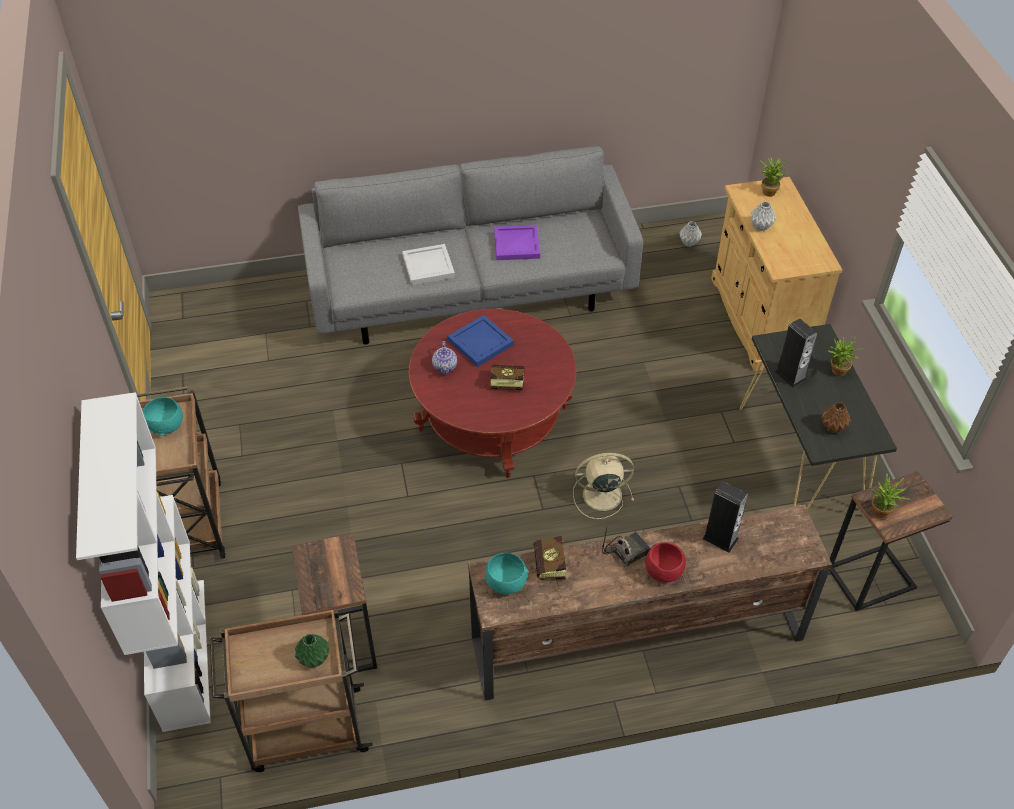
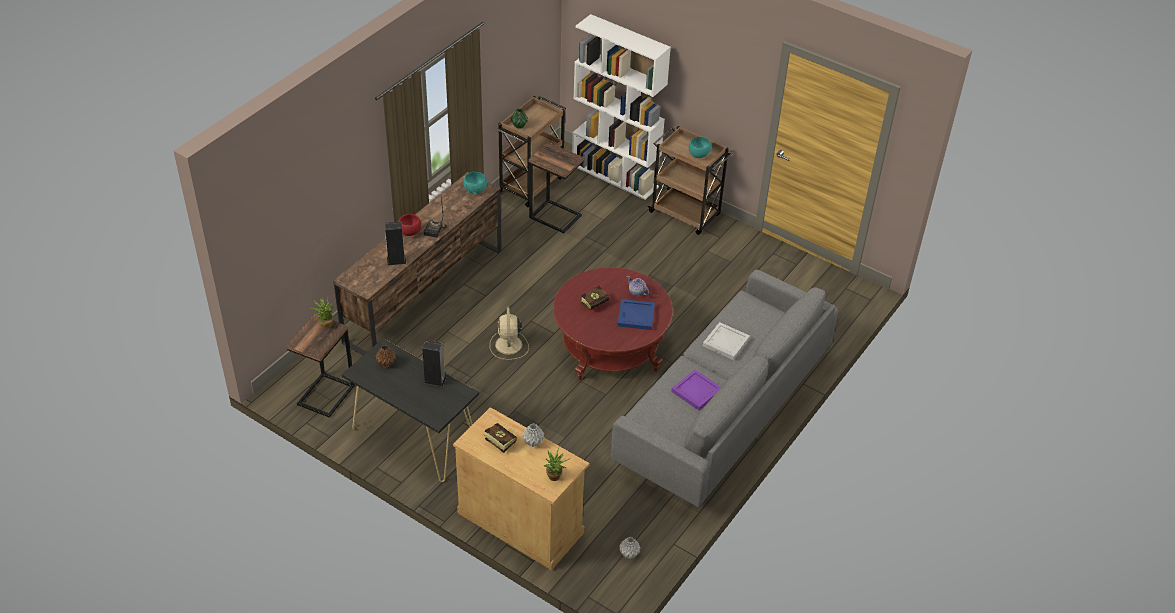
camera: 135 degrees right, 5 degrees down
book [533,536,567,591] -> book moved to [483,423,517,453]
beige fan [573,453,634,519] -> beige fan turned 135 degrees clockwise [490,307,529,360]
potted plant [828,337,863,376] -> none

